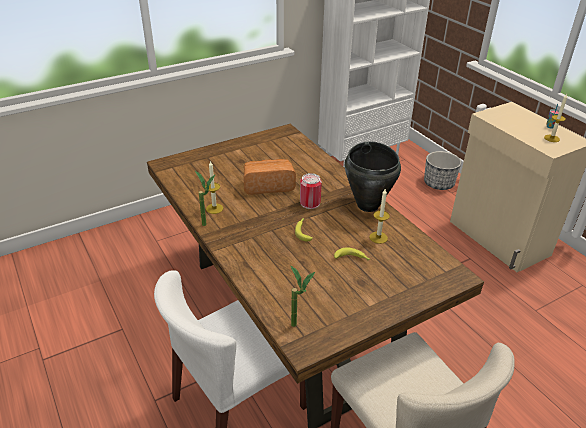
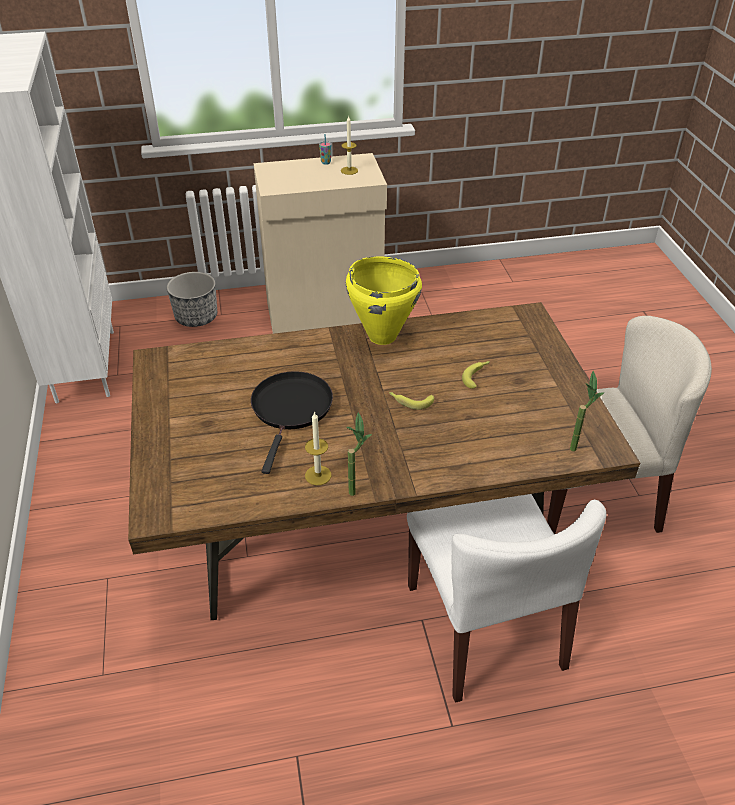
camera: 70 degrees left, 5 degrees up
bread [244,159,296,195] -> black frying pan [251,371,333,474]
can [300,173,322,209] -> none
black cooking pot [345,141,401,212] -> yellow cooking pot [346,256,422,345]
candle [369,189,390,244] -> none

